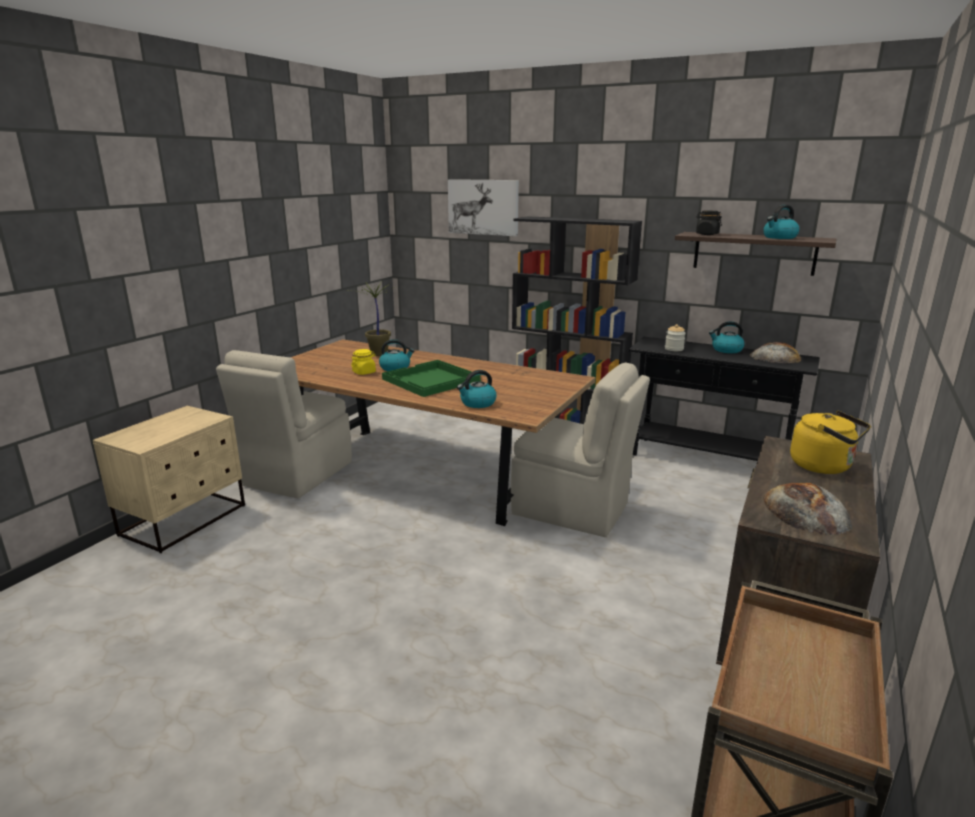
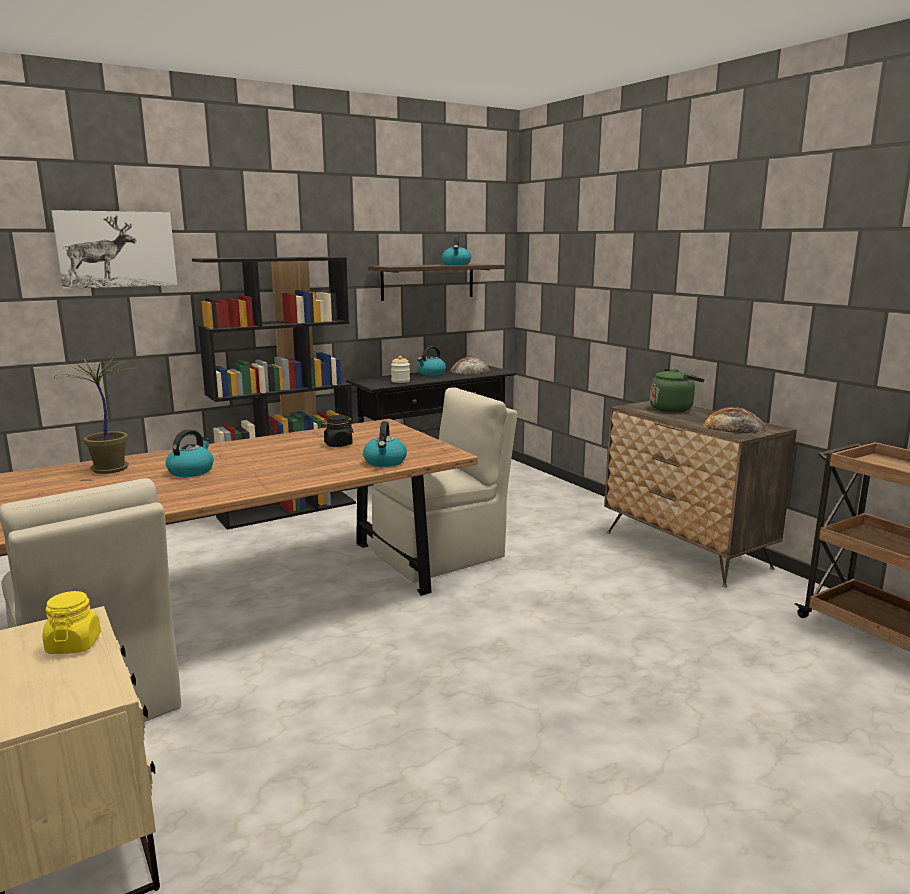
camera: 60 degrees left, 5 degrees down
yellow jar [351,349,376,375] -> yellow jar moved to [42,591,101,654]
green tray [382,360,481,397] -> none
black jar [696,211,722,235] -> black jar moved to [321,415,354,447]
yellow kettle [790,411,871,474] -> green kettle [650,368,704,412]

